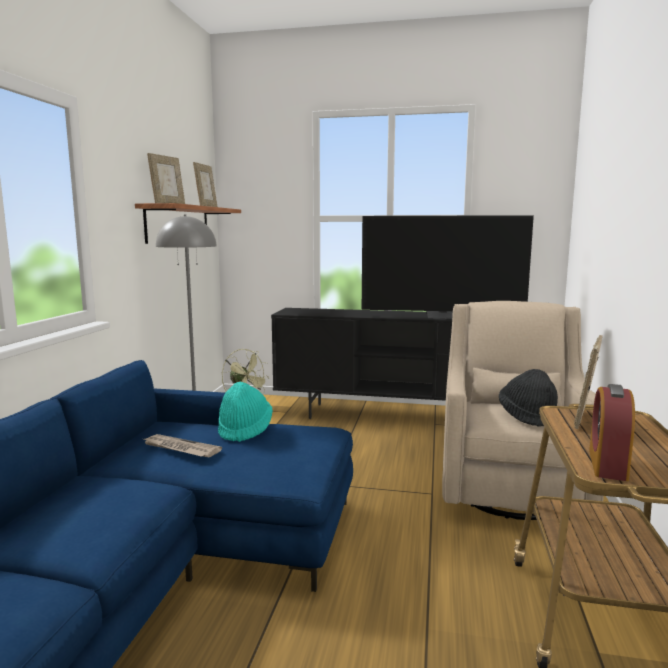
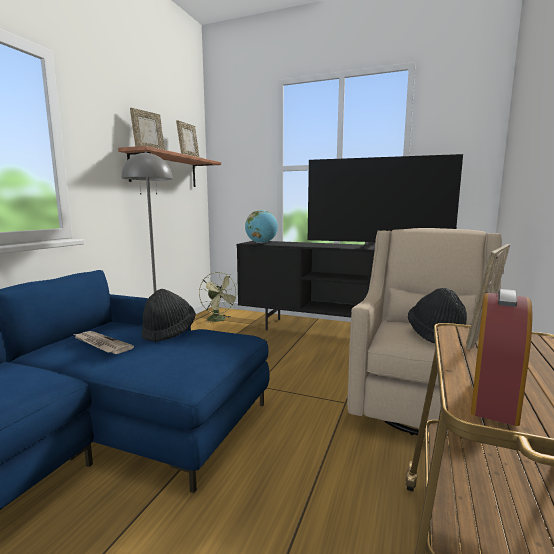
camera: 10 degrees right, 0 degrees up
turquoise hat [218,382,273,442] -> black hat [142,289,196,342]
none -> globe [245,210,278,243]

